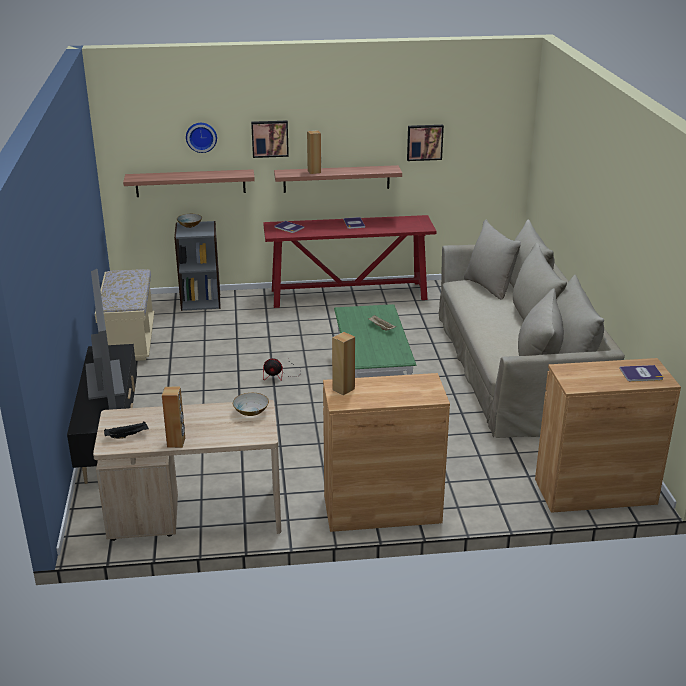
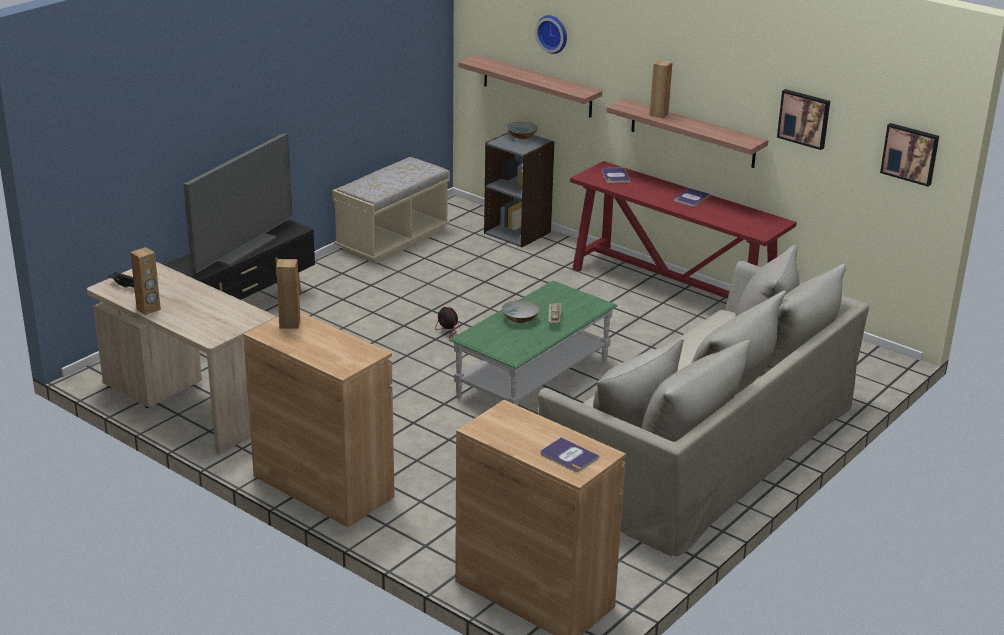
camera: 45 degrees right, 0 degrees up
bowl [232,393,269,416] -> bowl moved to [502,300,539,323]
picture [251,121,289,158] -> picture moved to [880,123,939,187]

